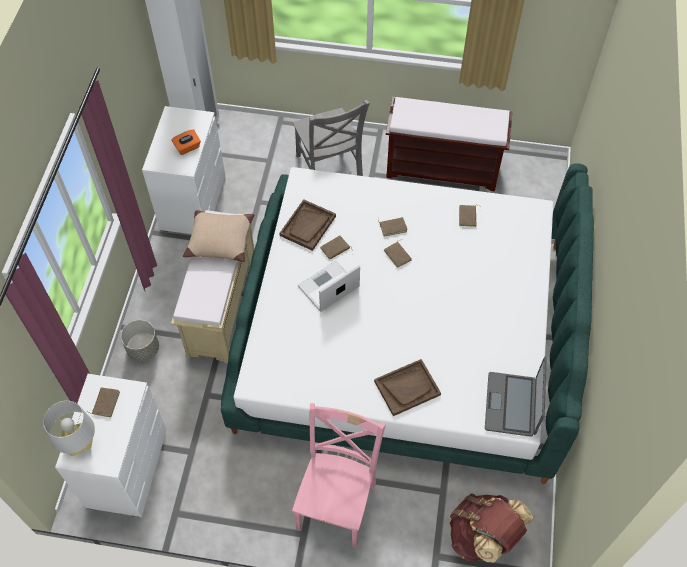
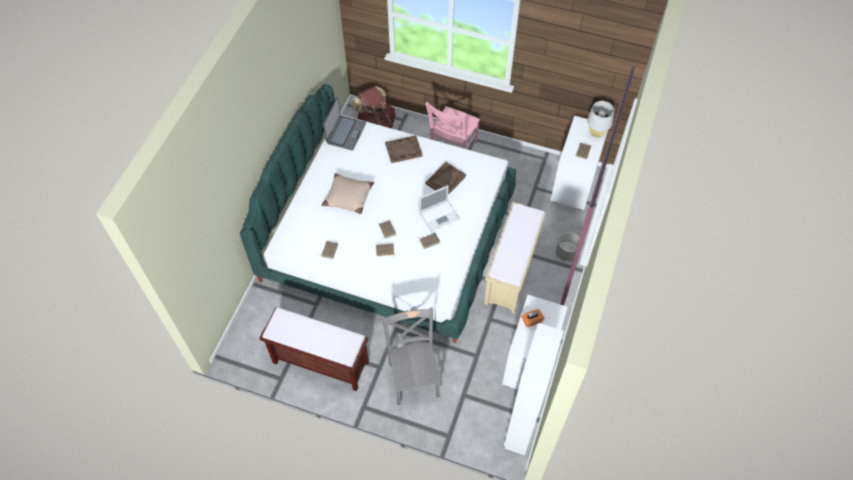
camera: 170 degrees left, 0 degrees up
beige pillow [183,210,254,262] -> beige pillow moved to [321,173,374,214]
brown tray [279,199,336,251] -> brown tray moved to [426,162,466,195]

